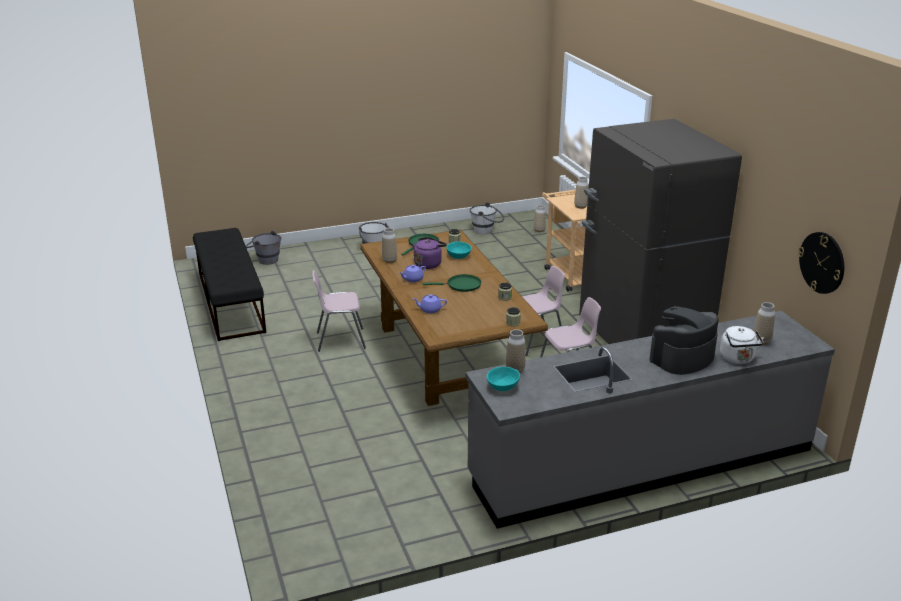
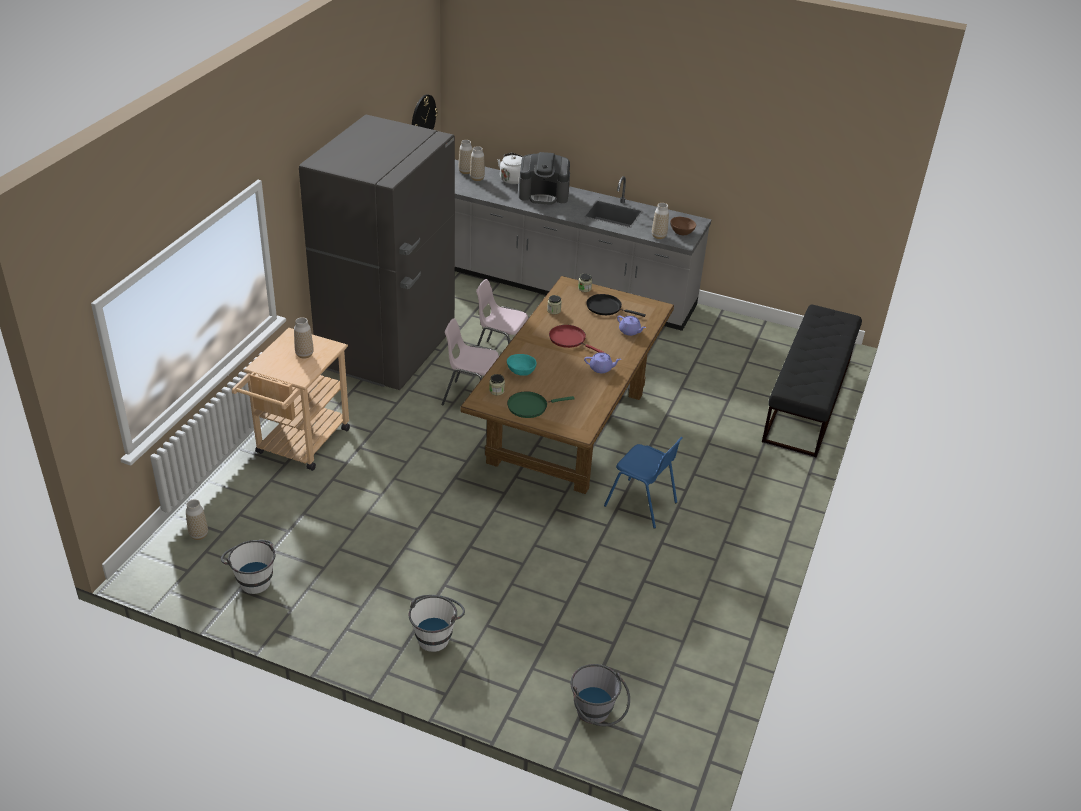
camera: 140 degrees left, 10 degrees up
black bench [193,228,266,341] -> black bench moved to [762,305,862,458]
pink chair [312,270,366,352] -> blue chair [604,437,683,529]
vase [382,228,397,263] -> vase moved to [459,140,473,174]
purple kettle [412,237,447,269] -> none
green frying pan [423,274,481,292] -> red frying pan [549,325,605,353]
turquoise bowl [487,367,520,391] -> brown bowl [670,217,696,235]
none -> black frying pan [586,294,646,317]

